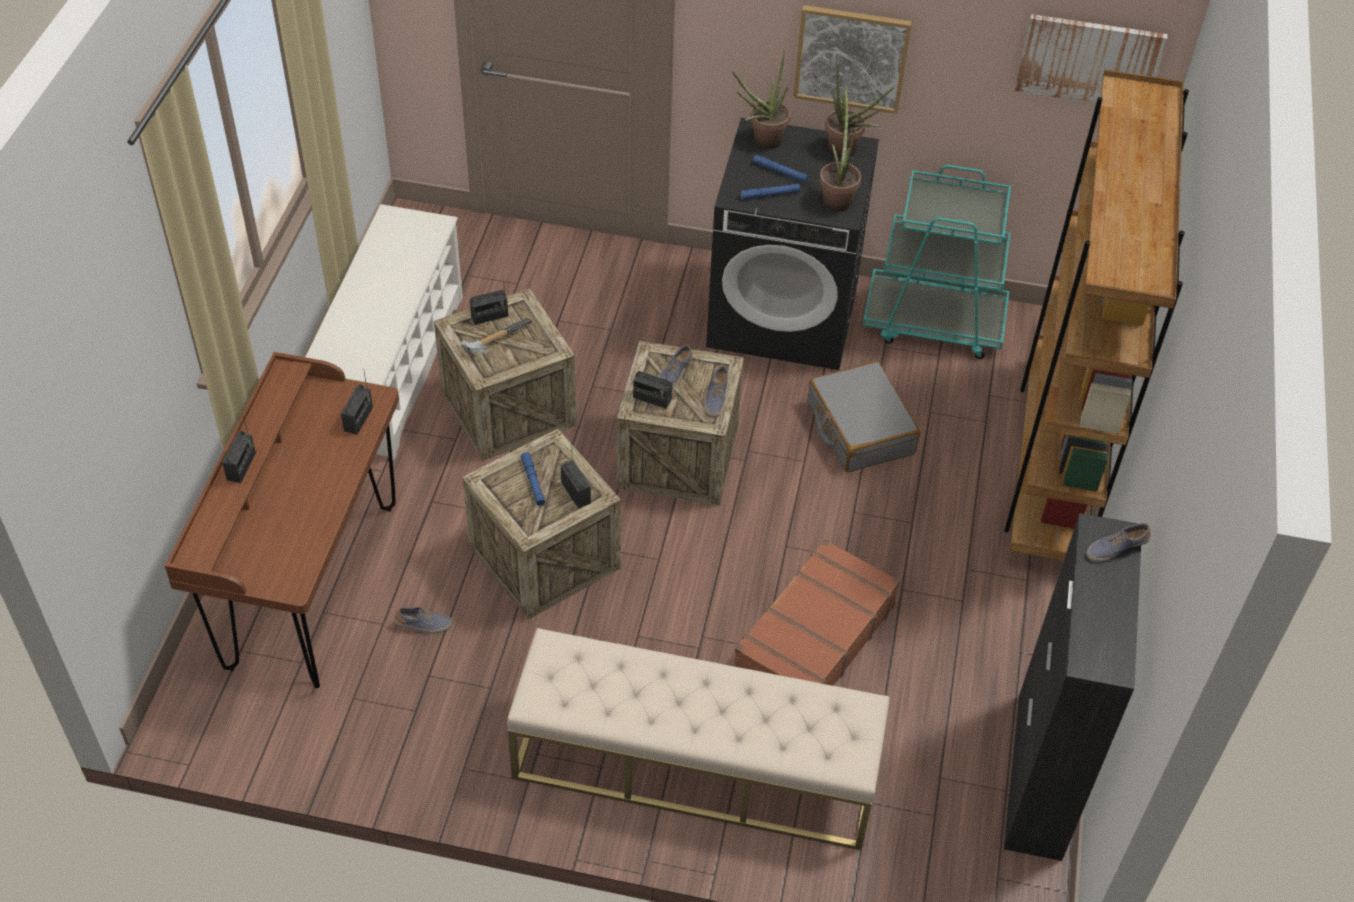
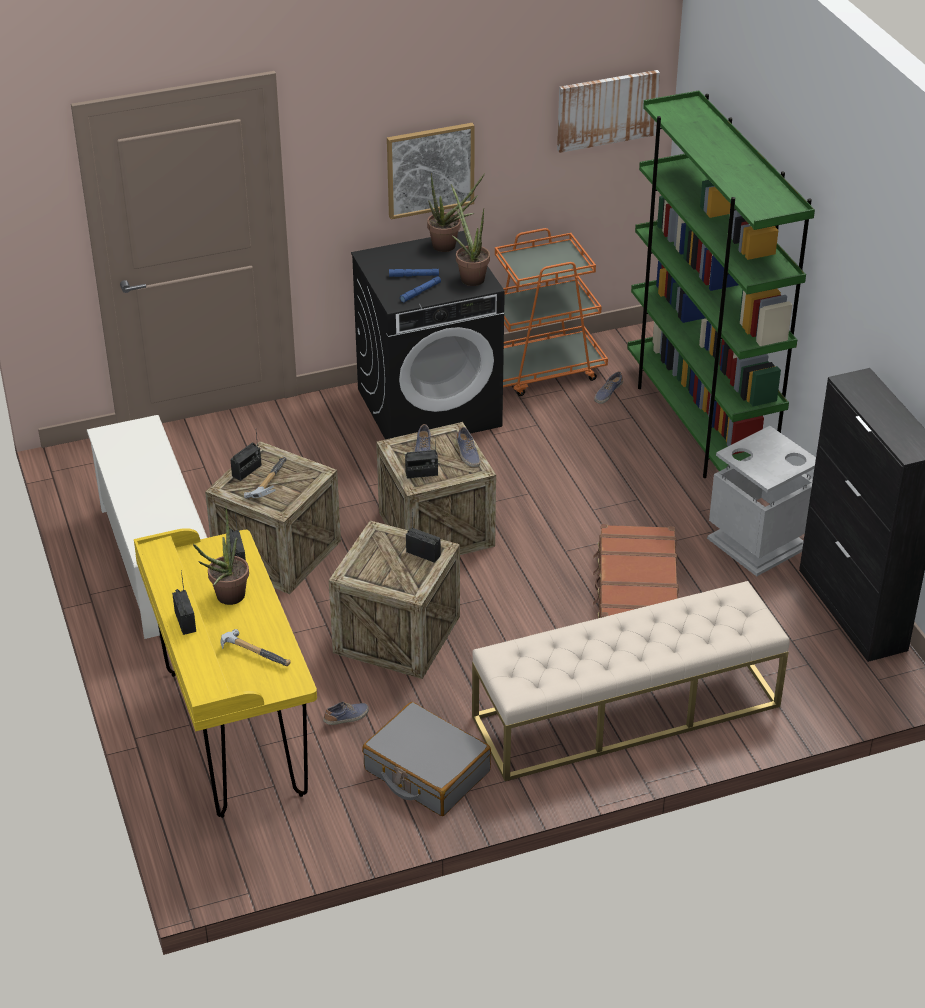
camera: 30 degrees left, 10 degrees down
brown desk [165,352,399,688] -> yellow desk [134,528,317,818]
blue flashlight [521,452,545,506] -> none
potted plant [732,52,790,149] -> potted plant moved to [193,506,249,605]
grey suitcase [808,361,920,472] -> grey suitcase moved to [362,702,491,816]
turquoise cart [863,165,1011,359] -> orange cart [495,228,608,396]
brown bookcase [1004,69,1189,561] -> green bookcase [627,91,815,478]
shoe [1086,523,1151,562] -> shoe moved to [594,371,623,404]
none -> hammer [220,629,291,666]
none -> grey trash can [707,426,816,576]

